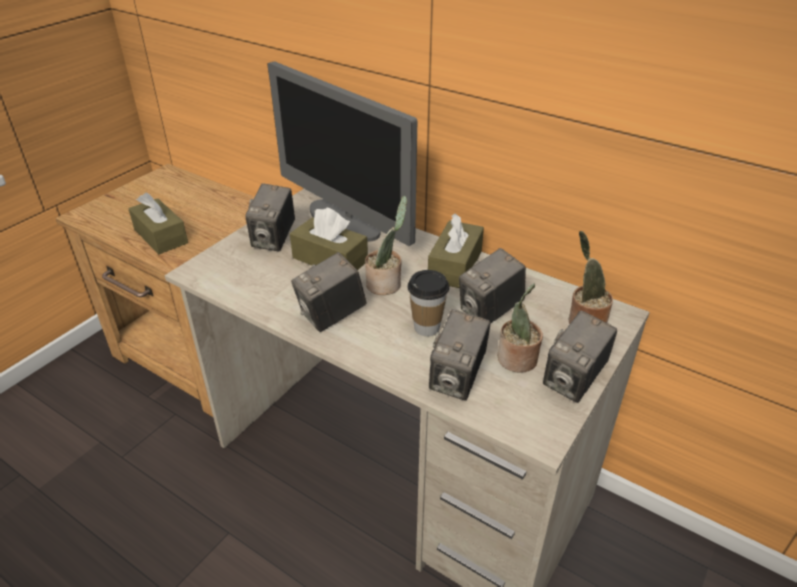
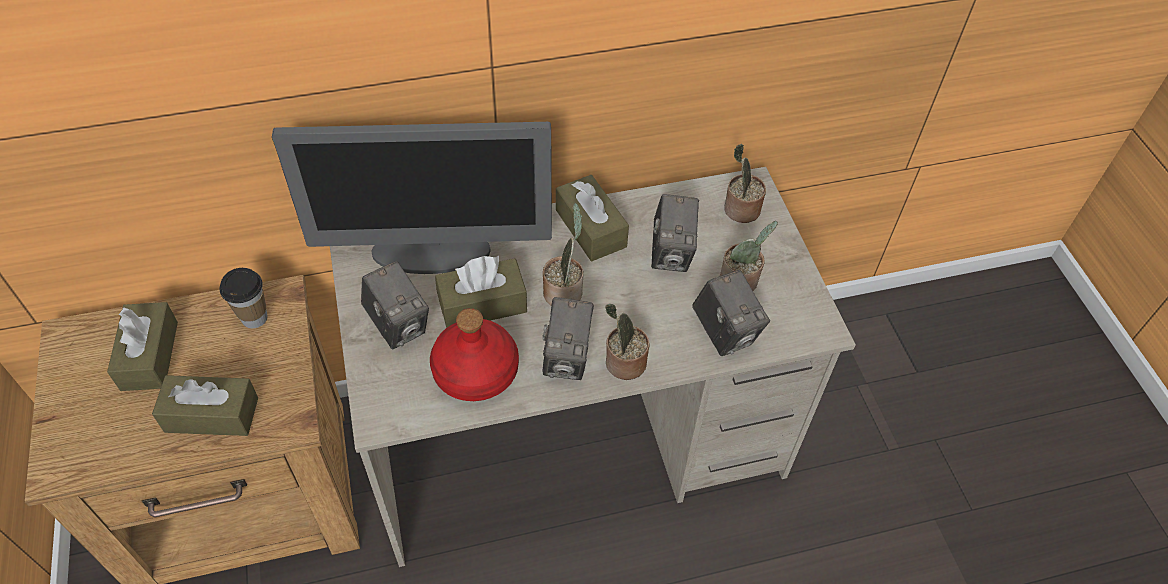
camera: 50 degrees left, 15 degrees up
cup [407,270,449,336] -> cup moved to [220,268,268,328]
camera [543,311,617,403] -> none
none -> brown tissue box [107,302,178,391]
none -> red bottle [430,308,519,401]
none -> potted plant [605,304,649,380]

